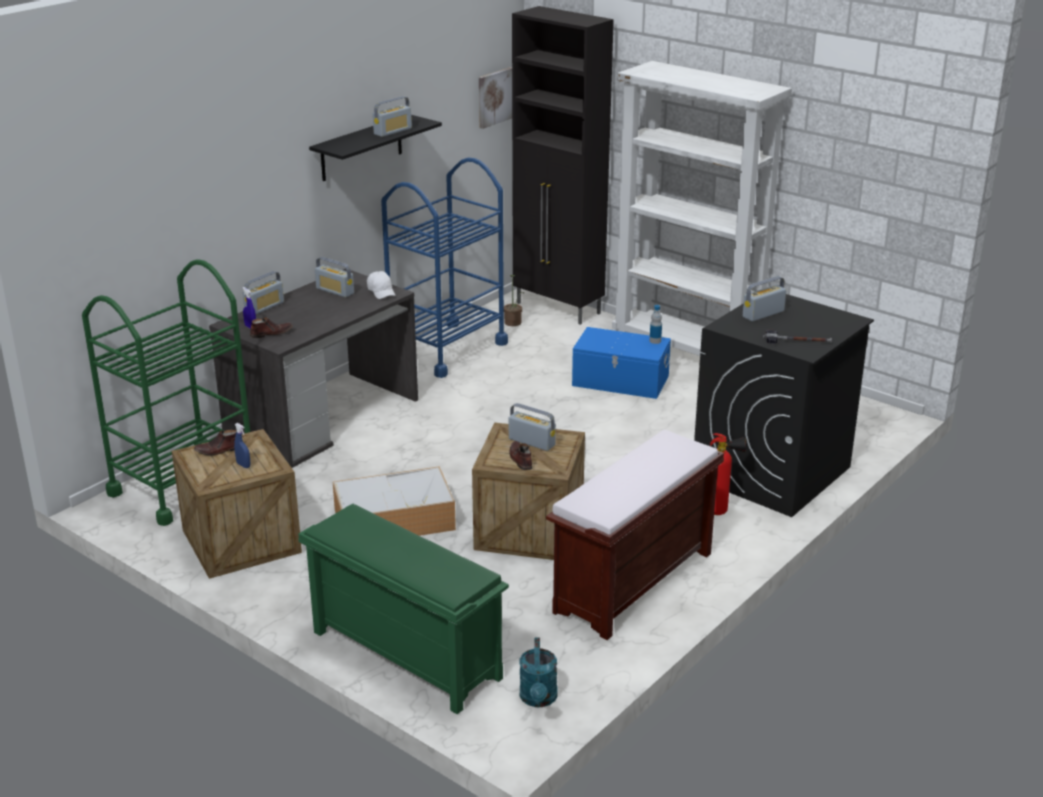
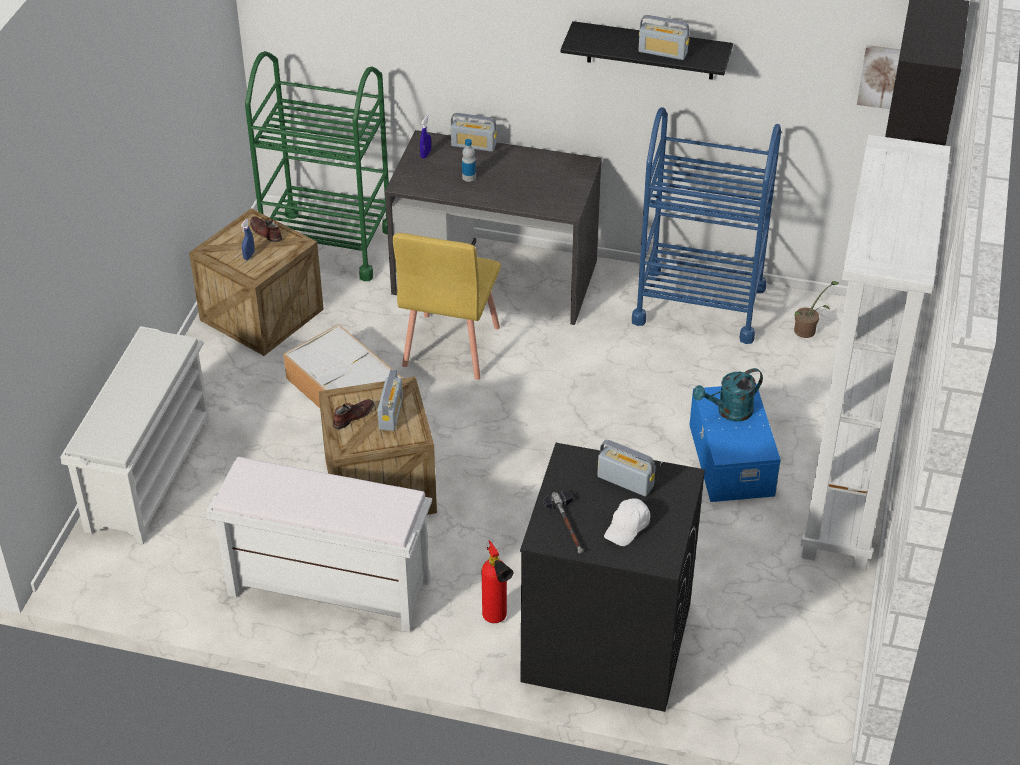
camera: 65 degrees right, 15 degrees up
brown shoe [250,317,293,338] -> none
green shoe rack [298,504,509,714] -> white shoe rack [60,326,210,545]
radio [315,257,354,298] -> none
white cap [367,271,395,299] -> white cap moved to [604,498,650,546]
turquoise watering can [519,638,558,707] -> turquoise watering can moved to [693,368,763,422]
brown bench [546,430,724,640] -> white bench [206,457,432,632]
bottle [650,305,662,344] -> bottle moved to [462,139,476,182]
none -> yellow chair [393,233,501,380]

